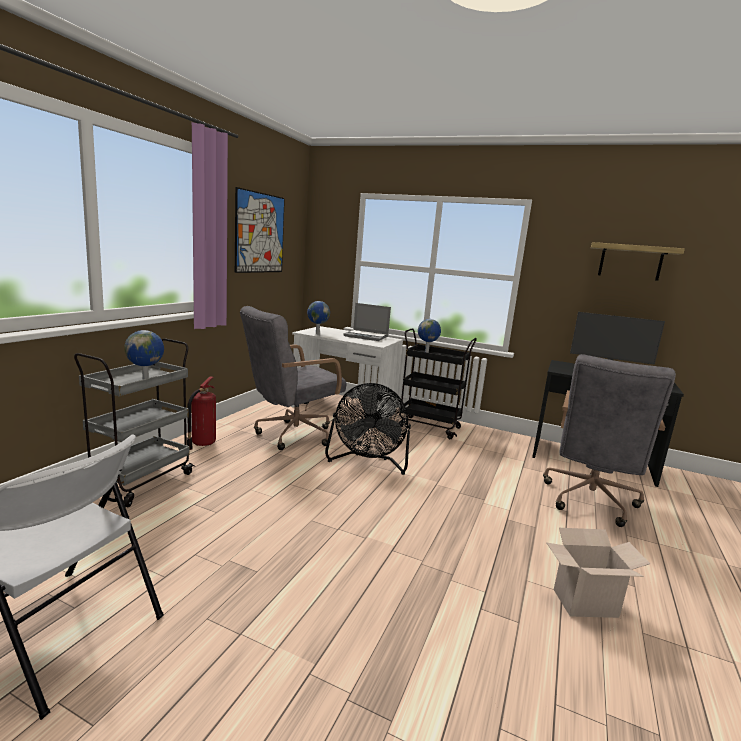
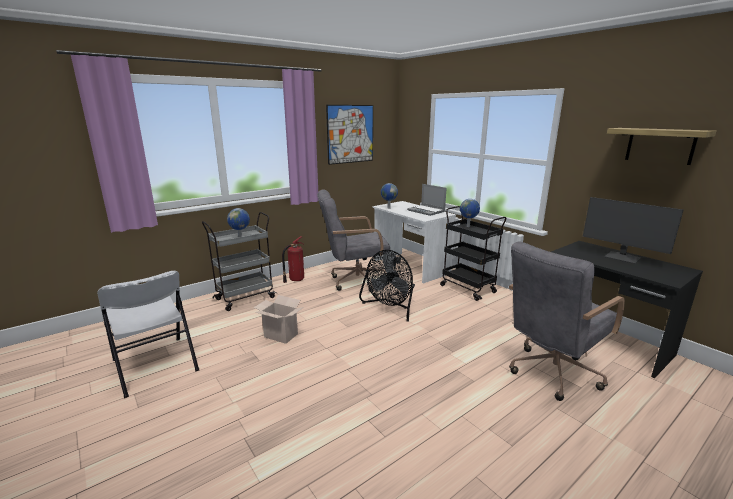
camera: 30 degrees right, 5 degrees up
cardboard box [546,528,650,618] -> cardboard box moved to [254,295,304,344]

